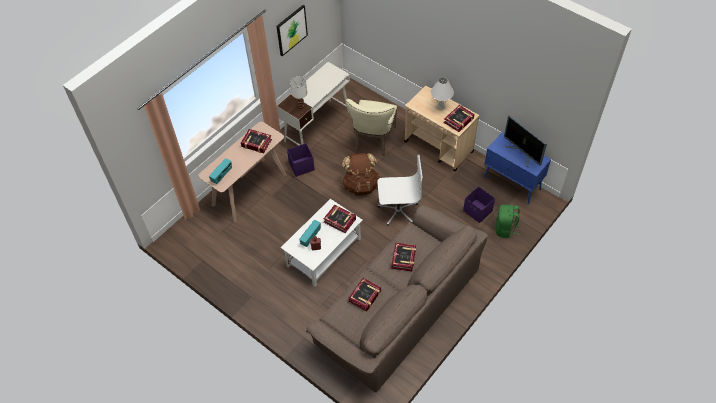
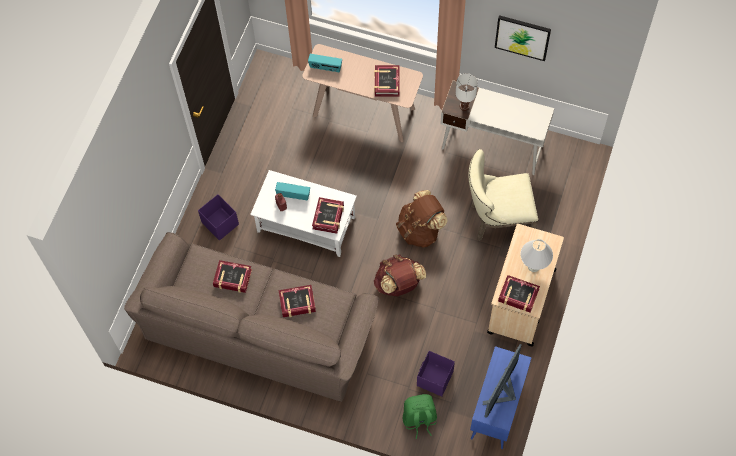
camera: 70 degrees right, 10 degrees up
purple storage box [287,143,315,177] -> purple storage box moved to [198,194,239,241]
white office chair [377,155,422,226] -> brown backpack [374,254,426,296]

